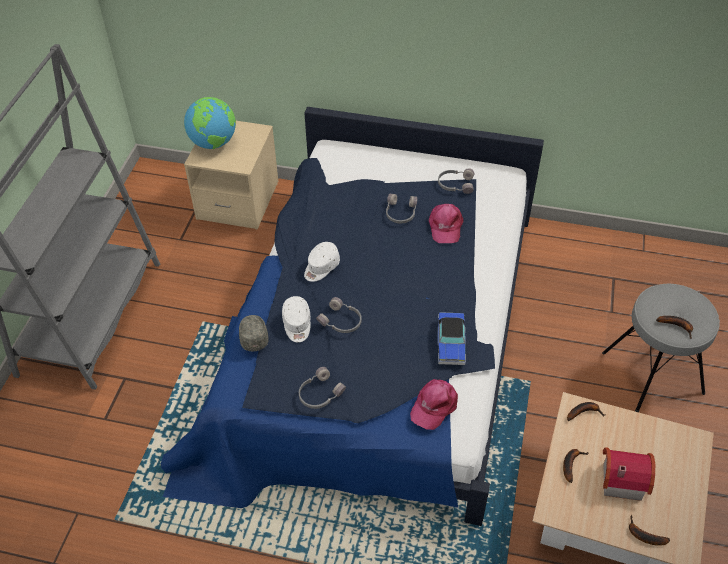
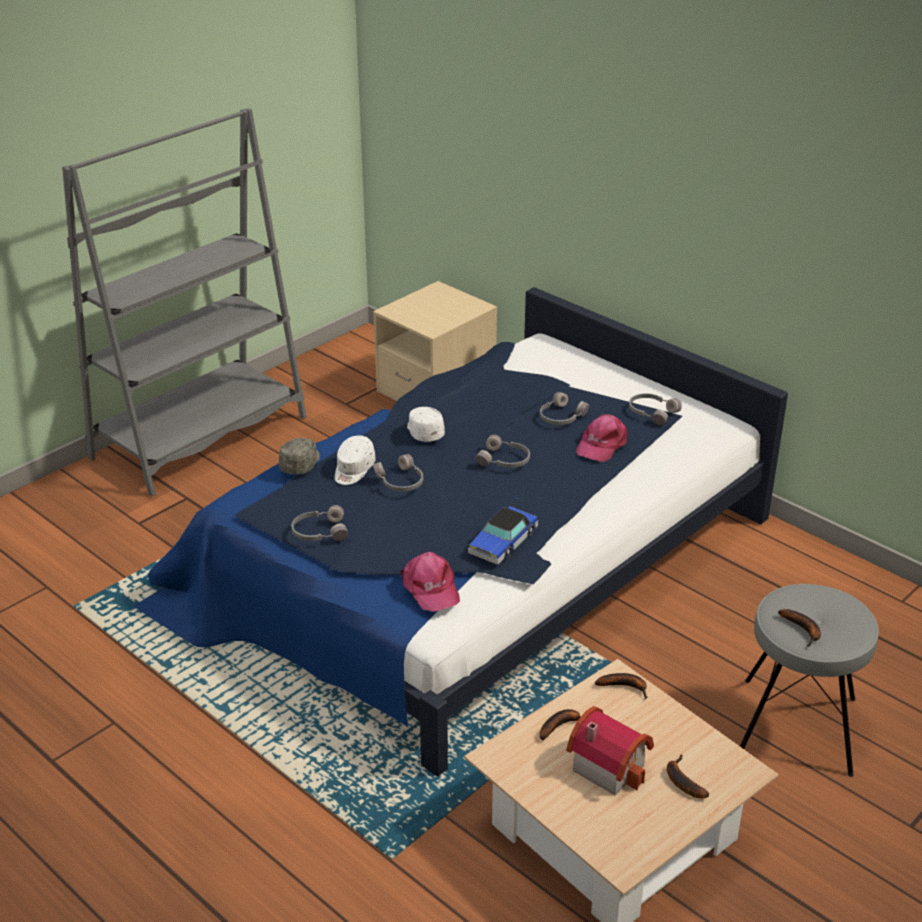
camera: 30 degrees right, 15 degrees down
globe [184,97,236,149] -> none
white cap [304,242,340,282] -> white cap turned 90 degrees clockwise [407,407,445,441]
pink cap [410,379,458,430] -> pink cap turned 90 degrees counterclockwise [400,552,460,612]
banana [629,515,670,546] -> banana moved to [667,755,709,799]
none -> grey headphones [475,435,530,468]

